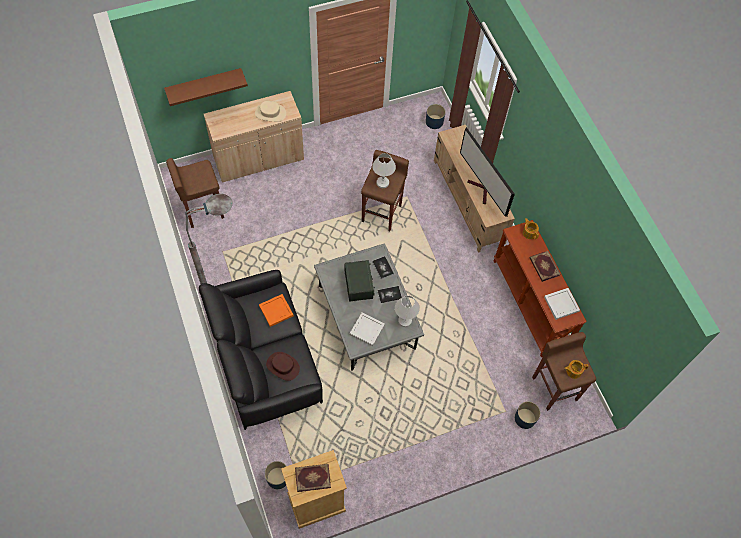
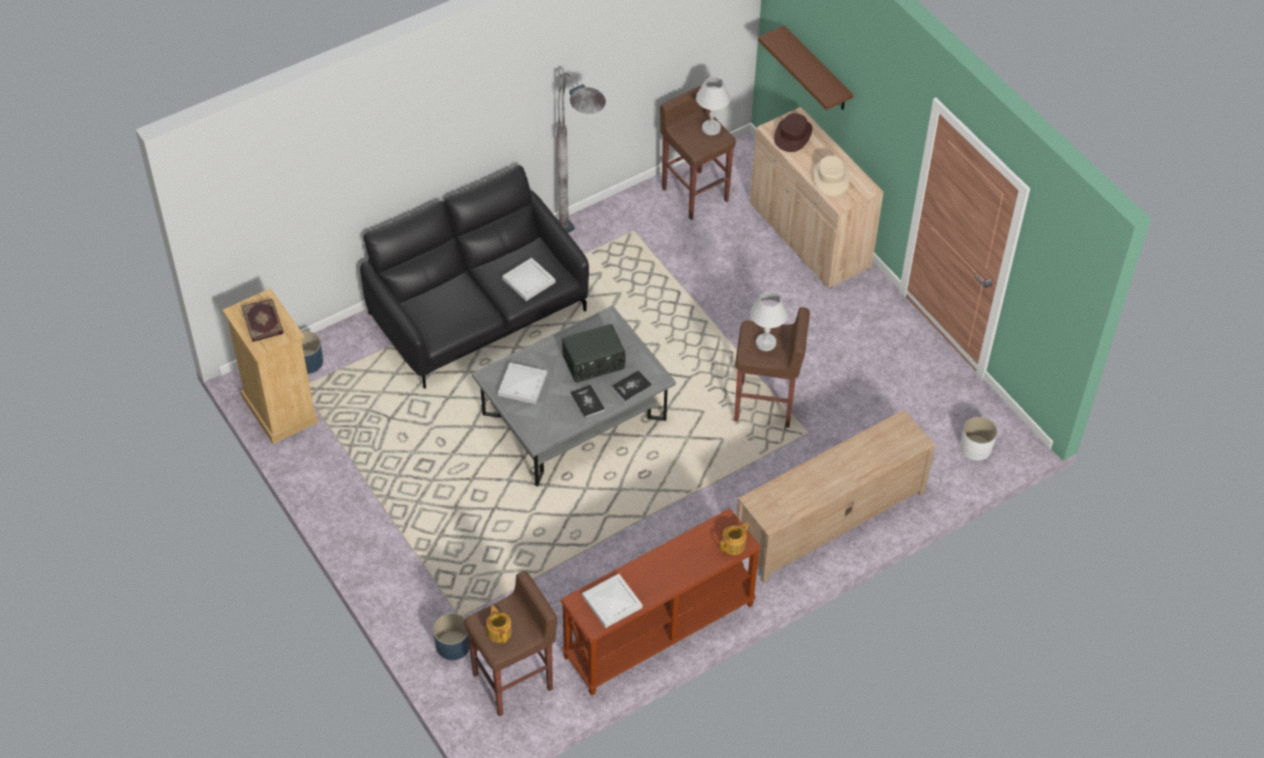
camera: 80 degrees right, 10 degrees down
orange tray [259,294,294,327] -> white tray [502,257,555,301]
brown hat [266,352,300,381] -> brown hat moved to [774,113,812,152]
white table lamp [395,296,420,327] -> white table lamp moved to [696,77,730,135]
blue planter [426,104,446,129] -> white planter [960,417,997,461]
television [460,127,515,217] -> none
book [529,251,561,282] -> none

